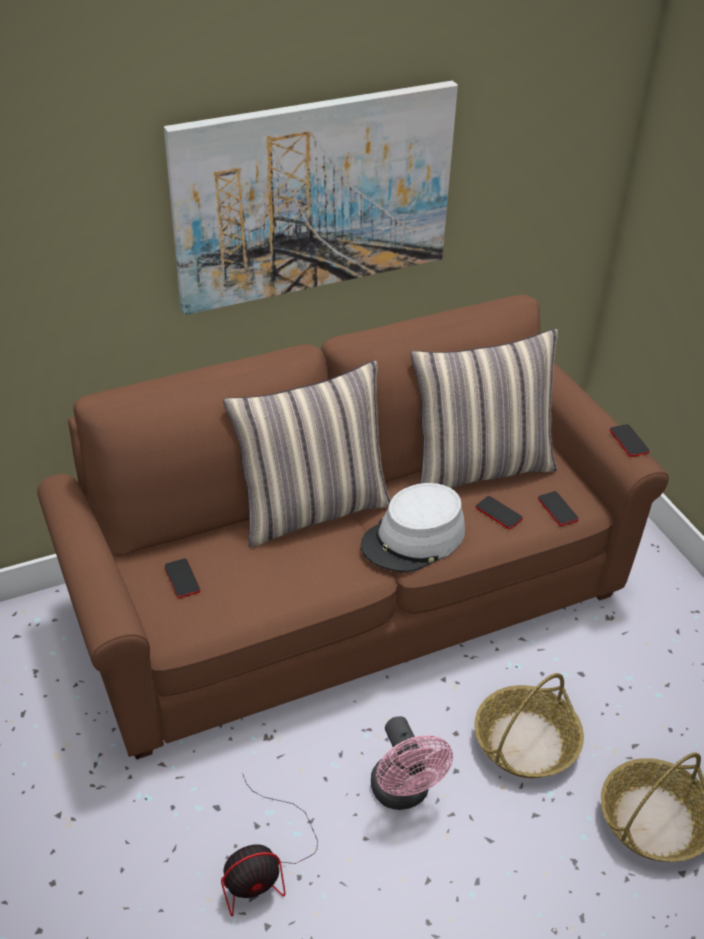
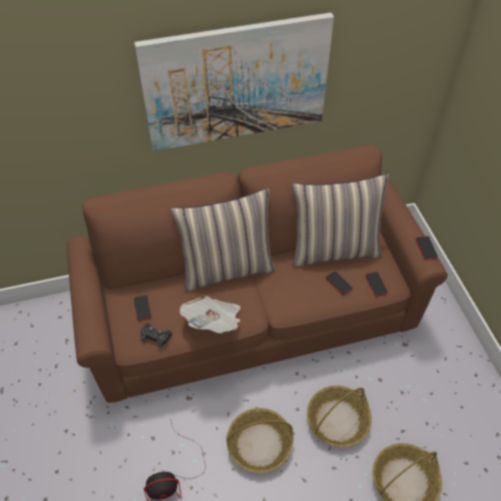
camera: 10 degrees right, 10 degrees up
grey hat [361,483,465,572] -> none
pink fan [371,716,453,810] -> basket [226,408,293,473]
none -> black game controller [140,323,172,348]
none -> newspaper [180,296,241,333]

